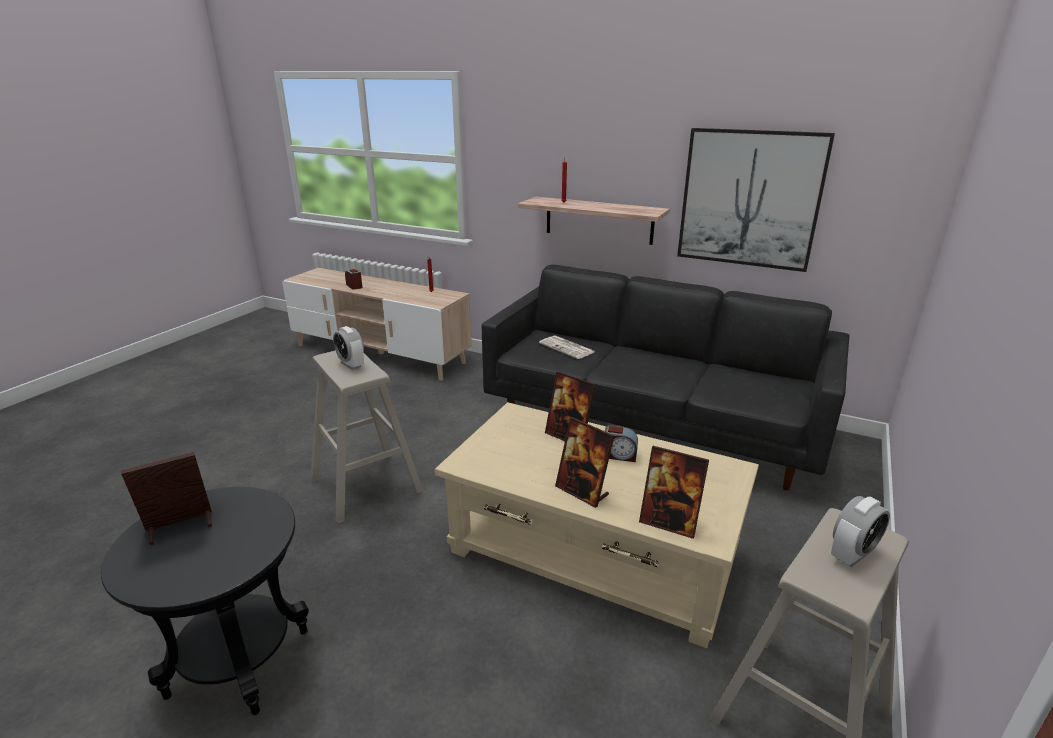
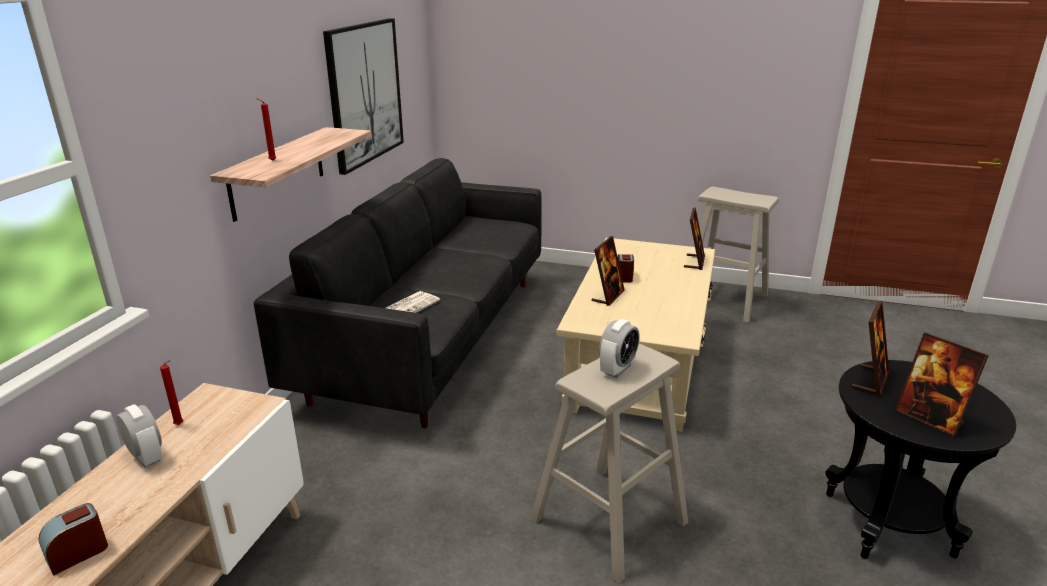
camera: 100 degrees left, 0 degrees up
picture frame [555,417,614,508] -> picture frame moved to [852,301,889,396]
alarm clock [831,496,890,567] -> alarm clock moved to [117,404,163,467]

